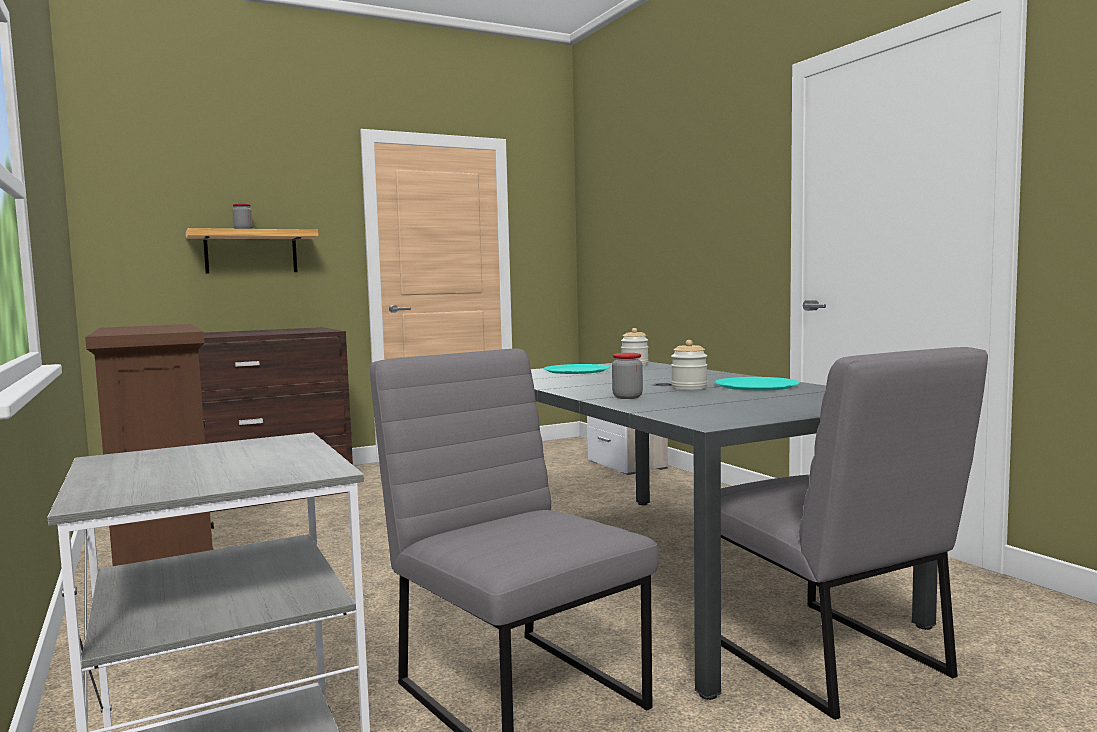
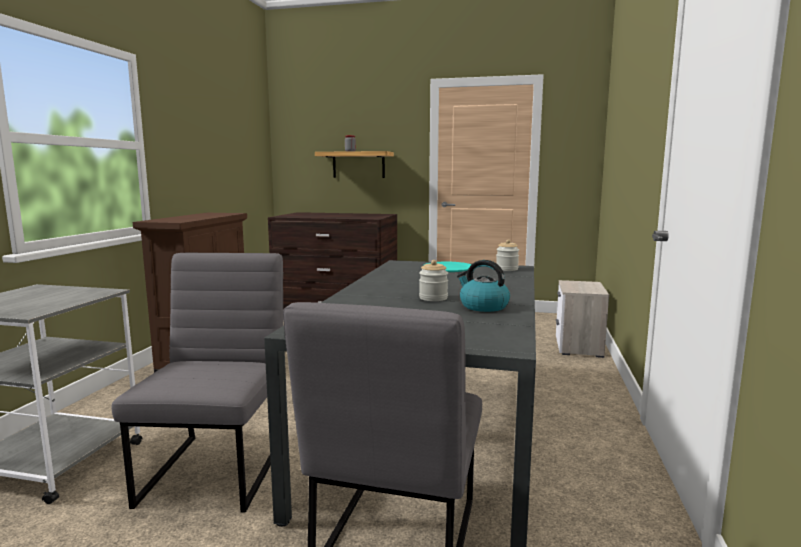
camera: 40 degrees right, 5 degrees up
jar [612,353,643,399] -> none
turquoise plate [715,377,800,390] -> kettle [457,260,510,312]

